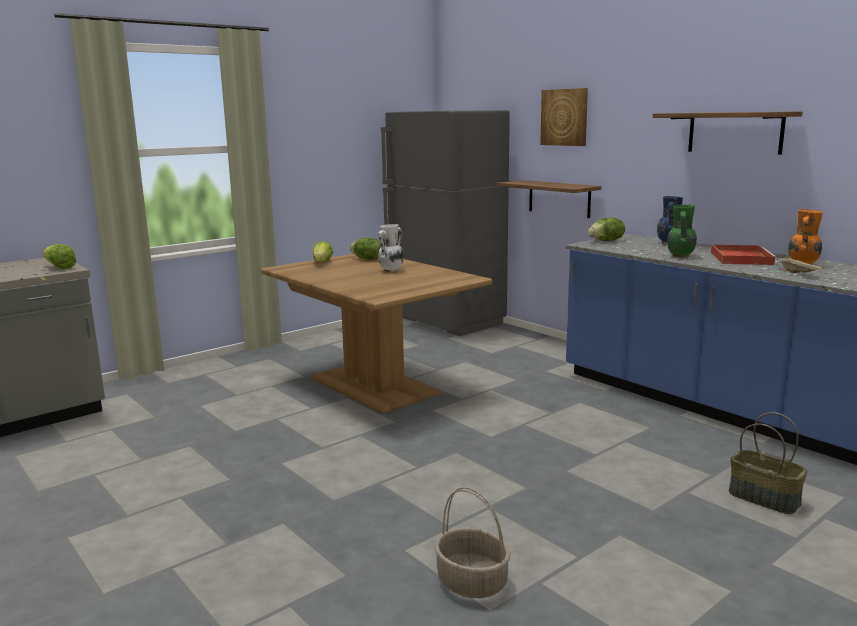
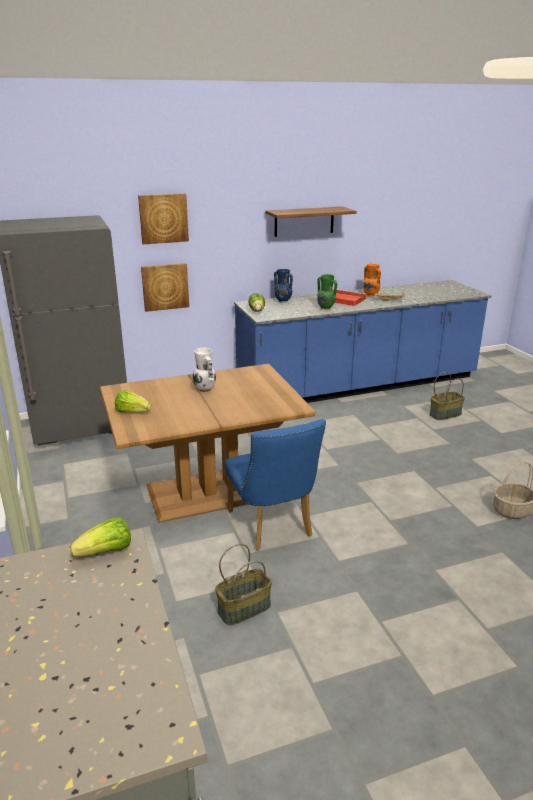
camera: 70 degrees left, 10 degrees up
lettuce [350,238,381,260] -> none
shelf [496,180,601,218] -> picture [141,263,189,312]
none -> basket [215,544,272,625]
none -> blue chair [225,419,326,550]

